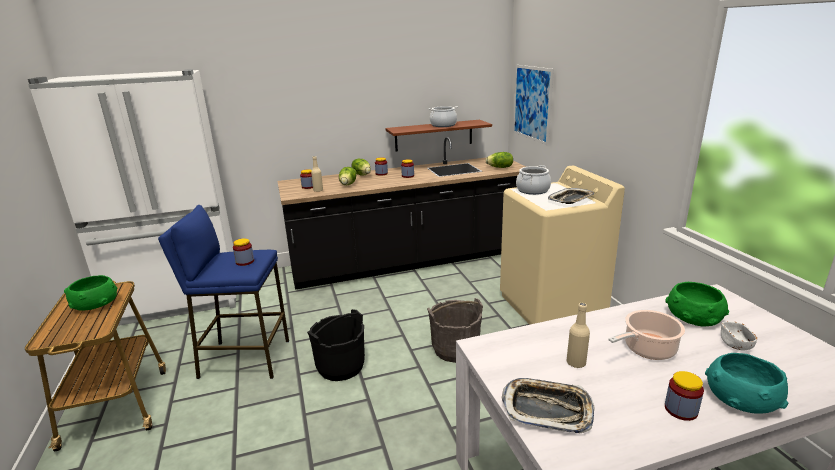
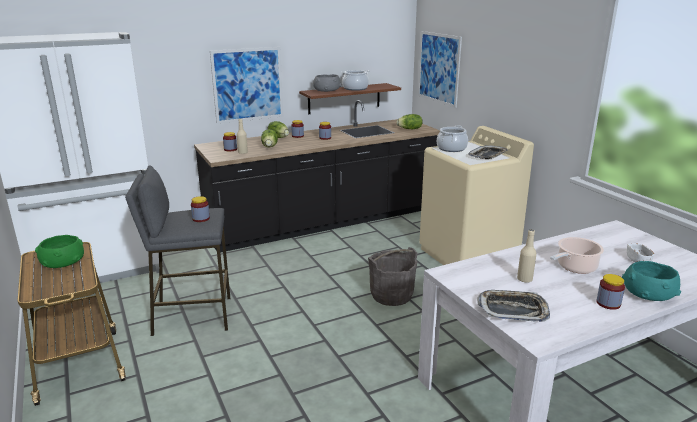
camera: 10 degrees left, 0 degrees up
blue stool [158,205,289,379] -> grey stool [125,166,230,336]
black bucket [307,309,365,381] -> none
green bowl [665,282,729,326] -> none
none -> picture [210,47,283,124]
none -> grey bowl [313,74,341,92]

